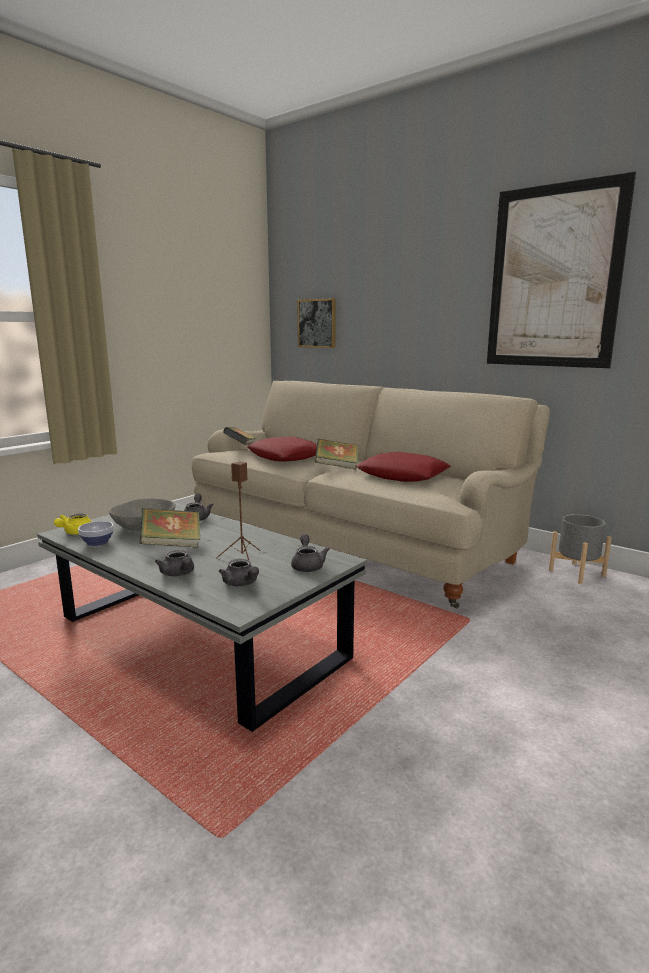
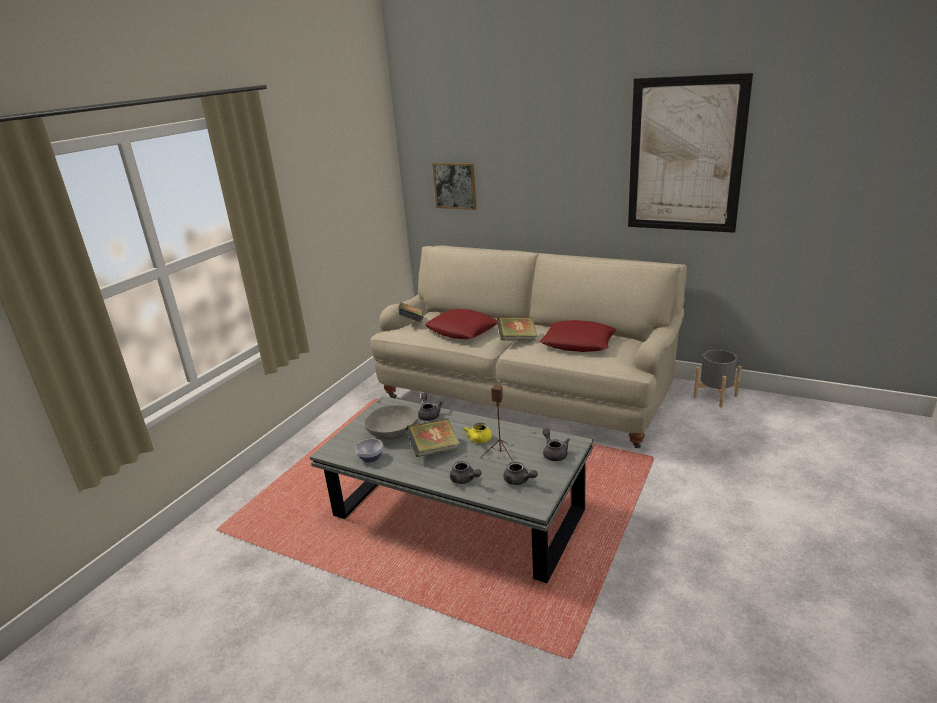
camera: 10 degrees left, 10 degrees up
yellow teapot [54,513,92,535] -> yellow teapot moved to [463,423,492,443]

